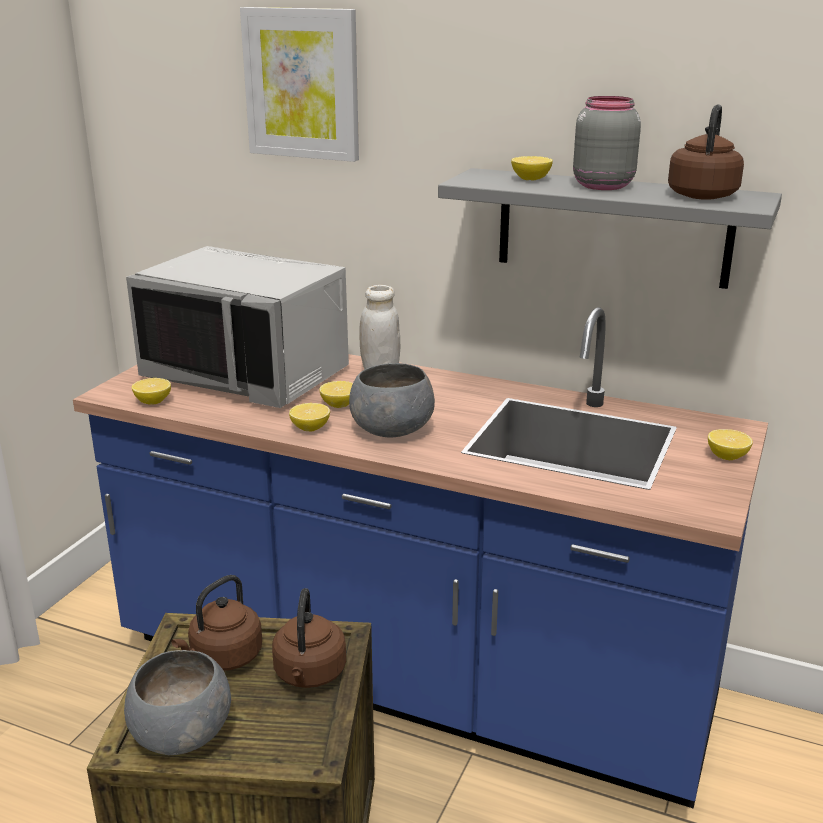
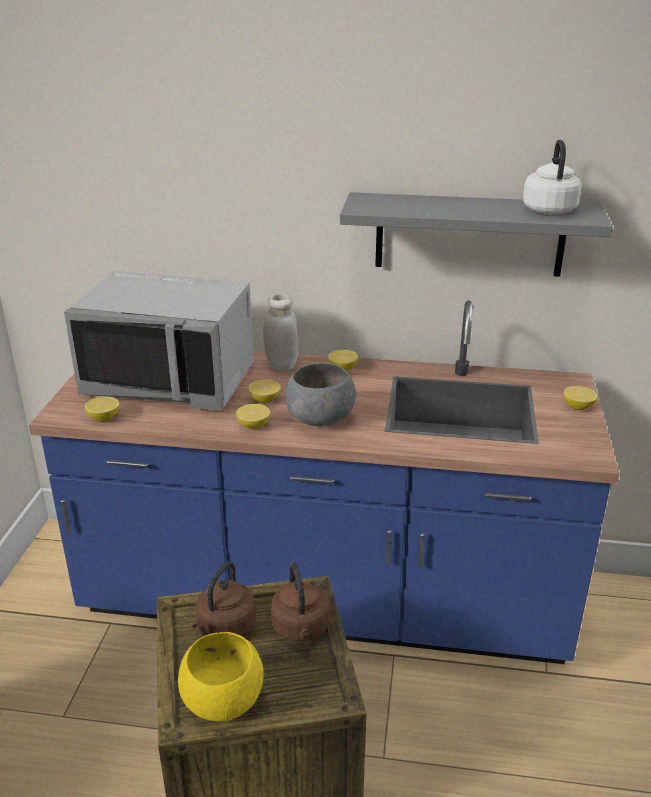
camera: 15 degrees left, 5 degrees up
grey bowl [124,650,231,755] -> yellow bowl [178,632,264,721]
picture [240,7,359,162] -> none
lemon [511,156,553,181] -> lemon moved to [328,350,358,371]
grey jar [573,96,641,190] -> none
brown kettle [668,104,744,200] -> white kettle [523,140,581,214]

